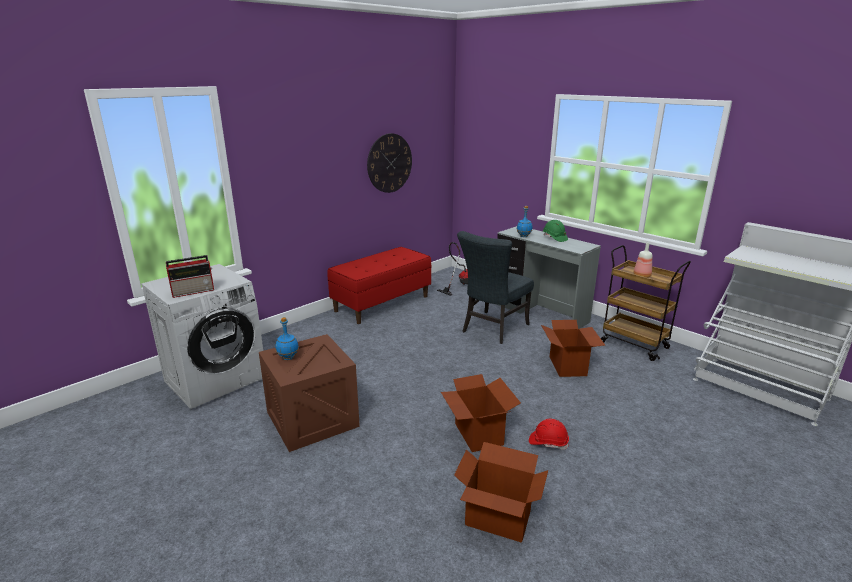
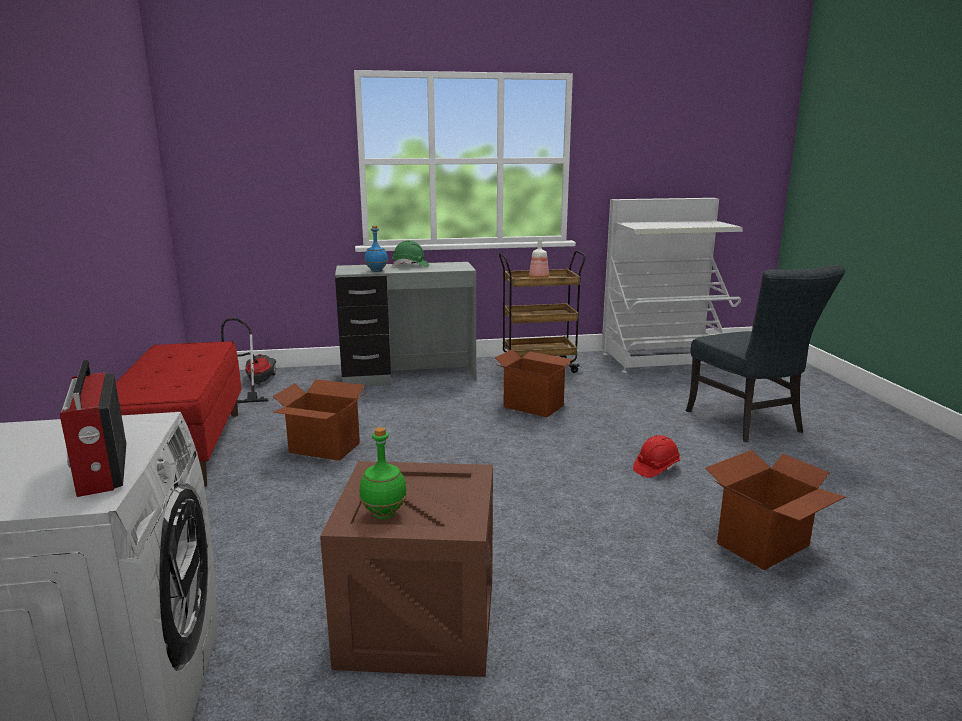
camera: 55 degrees left, 5 degrees down
radio [166,255,214,298] -> radio turned 150 degrees clockwise [60,360,127,497]
blue bottle [276,317,299,360] -> green bottle [359,427,407,519]
wall clock [367,133,412,193] -> none
cardboard box [441,374,521,452] -> cardboard box moved to [273,379,367,461]
grey chair [457,231,534,344] -> grey chair moved to [686,265,846,442]

